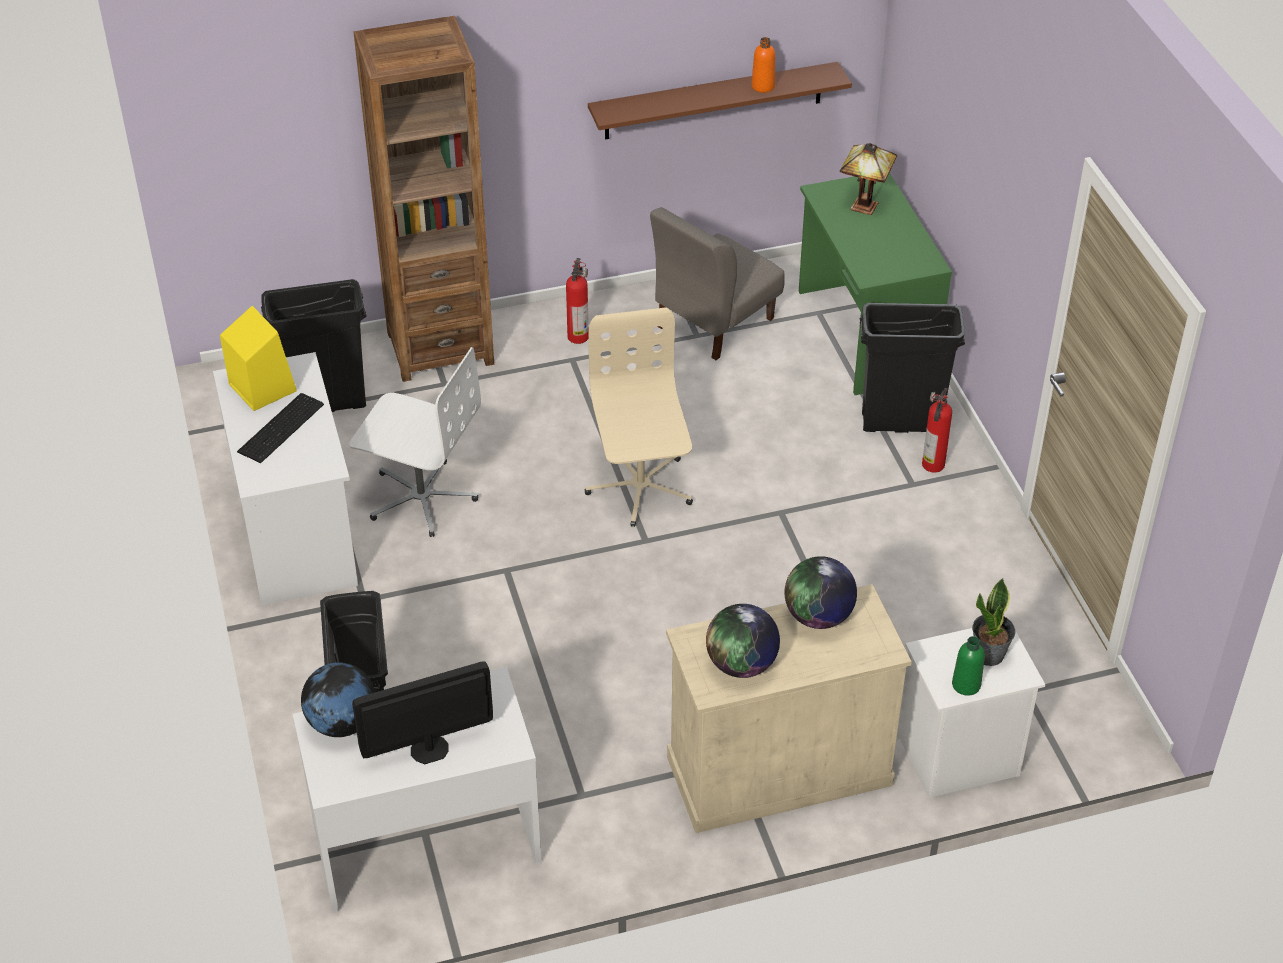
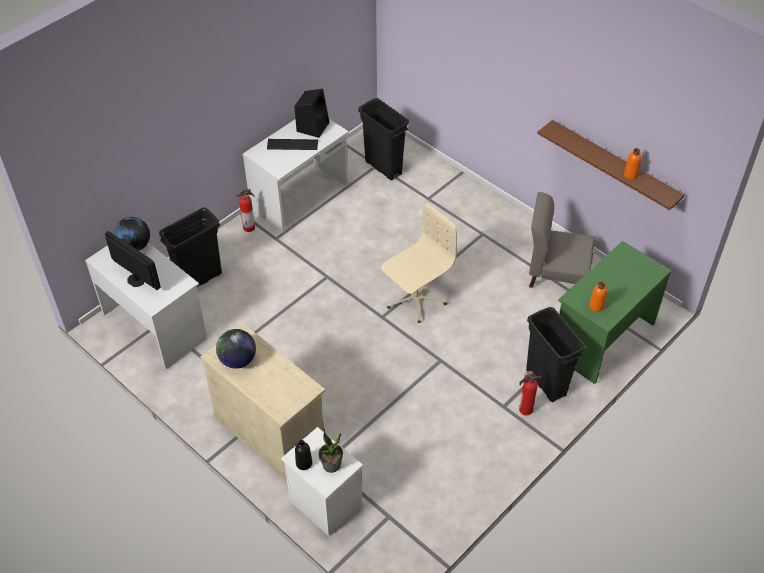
camera: 60 degrees right, 5 degrees up
yellow speaker [220,306,297,411] -> black speaker [294,89,329,138]
white office chair [349,347,481,537] -> none
brown bookcase [353,16,494,382] -> none
fire extinguisher [566,258,589,344] -> fire extinguisher moved to [236,189,255,232]
globe [784,556,857,629] -> none
table lamp [840,143,897,215] -> none
green bottle [952,636,985,696] -> black bottle [295,440,312,470]
none -> orange bottle [589,282,607,312]

